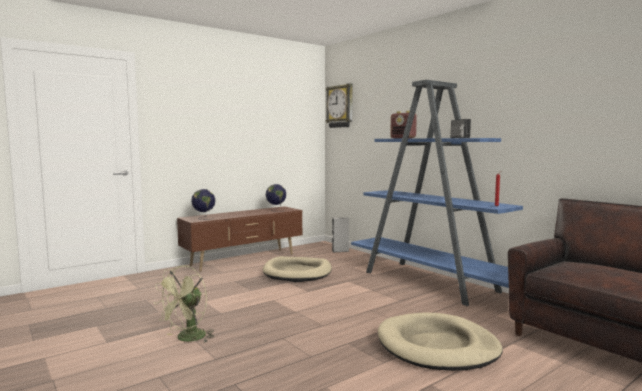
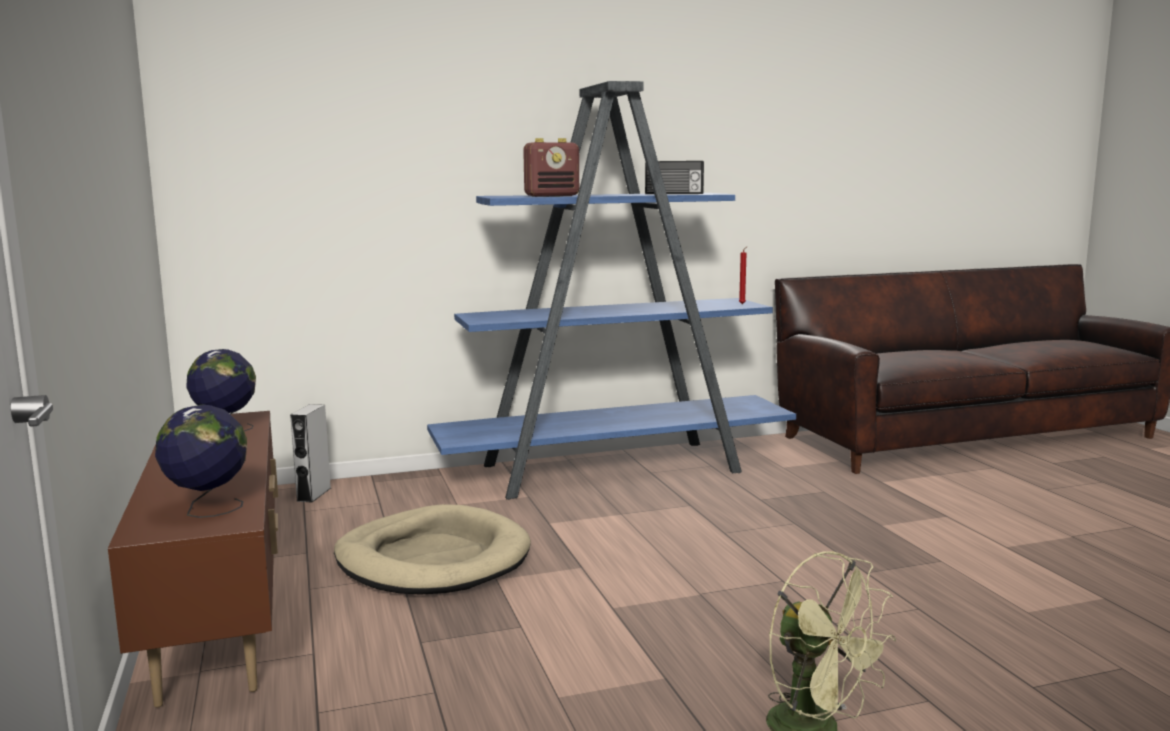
camera: 70 degrees left, 5 degrees up
wall clock [326,83,353,128] -> none
beige dog bed [378,313,503,371] -> none

